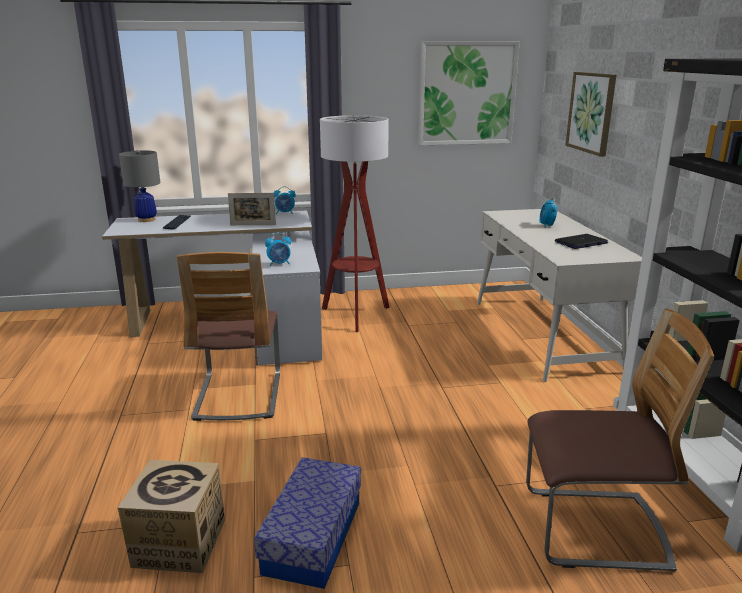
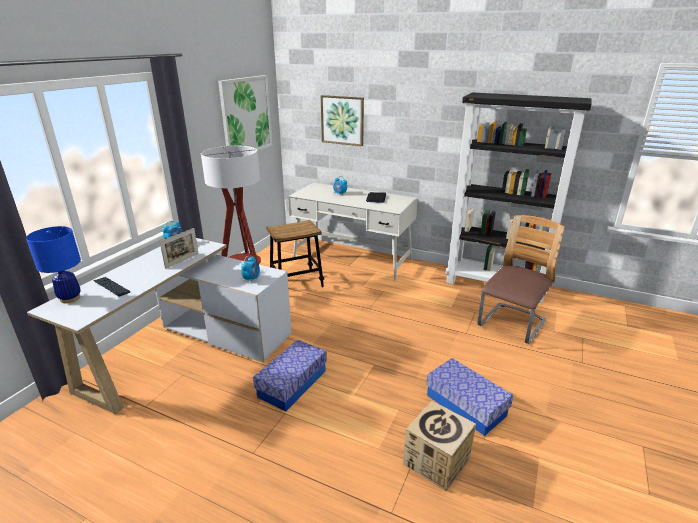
camera: 55 degrees left, 5 degrees up
grey table lamp [119,150,160,222] -> blue table lamp [26,226,81,303]
chair [177,252,280,421] -> storage box [253,340,327,411]
none -> stool [266,220,324,287]

